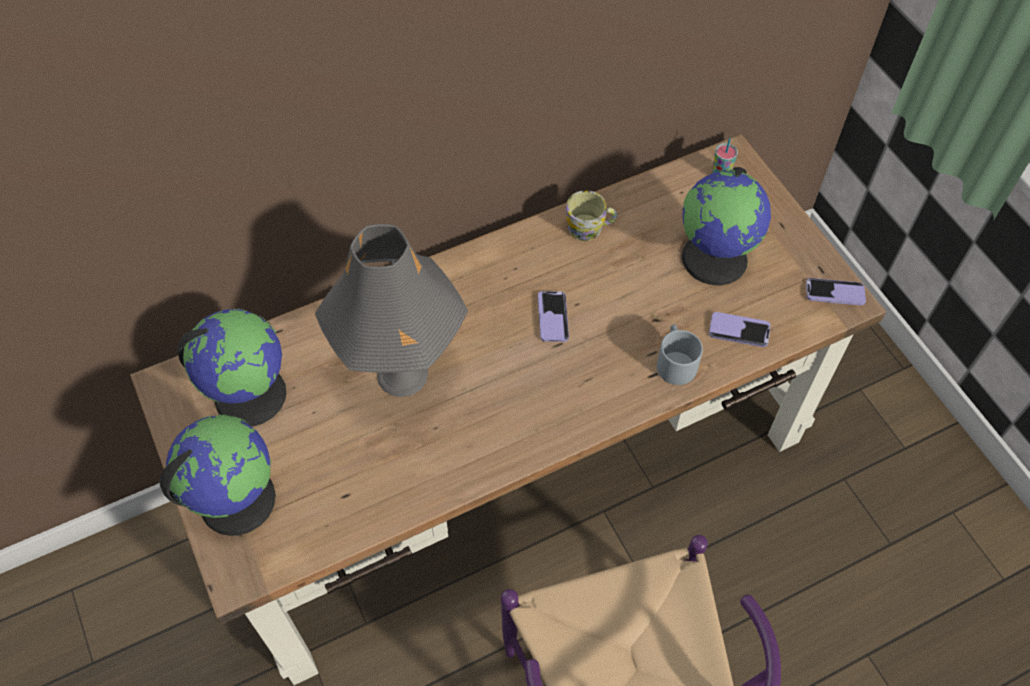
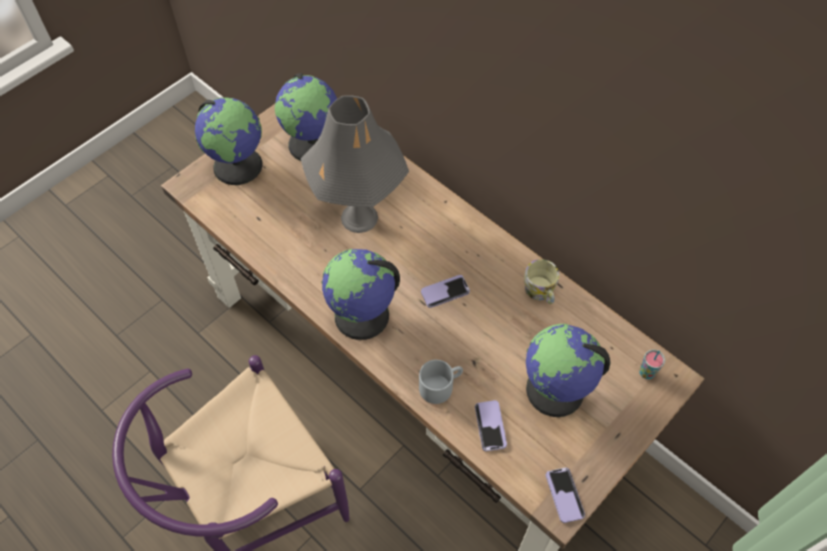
camera: 70 degrees right, 0 degrees up
none -> globe [321,249,400,340]

